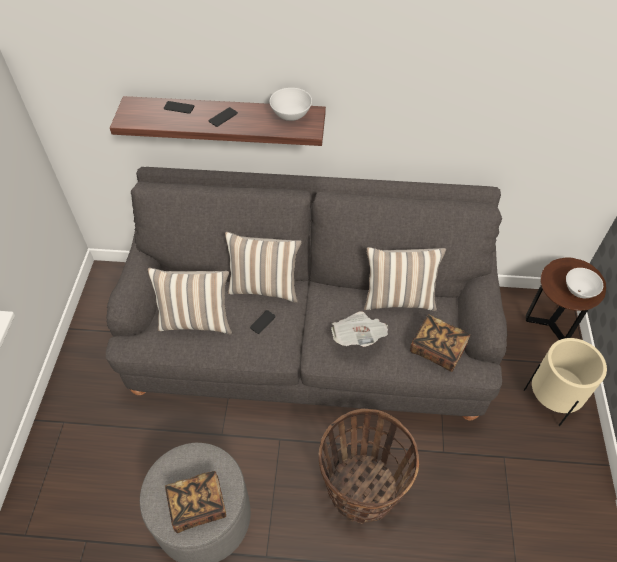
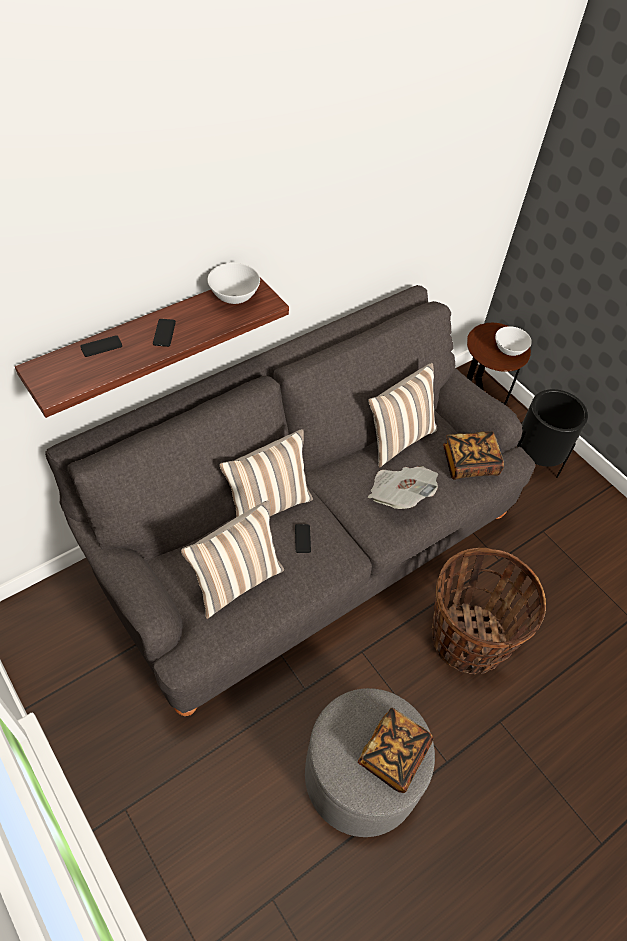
camera: 45 degrees left, 0 degrees up
beige planter [524,338,607,426] -> black planter [517,389,588,478]

